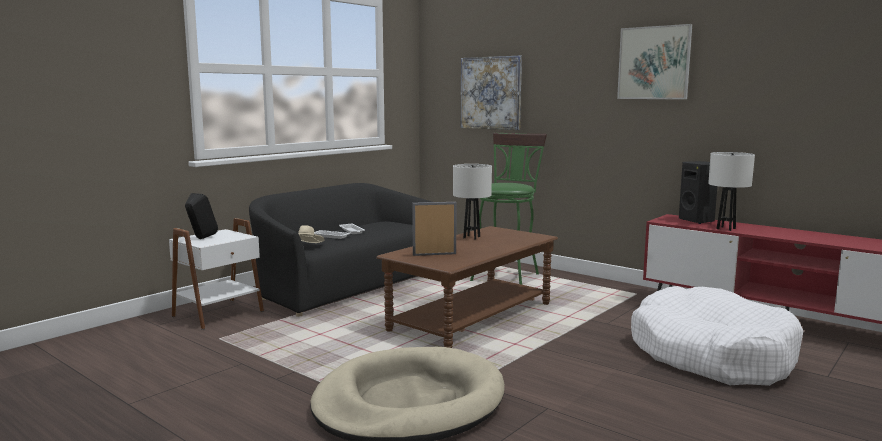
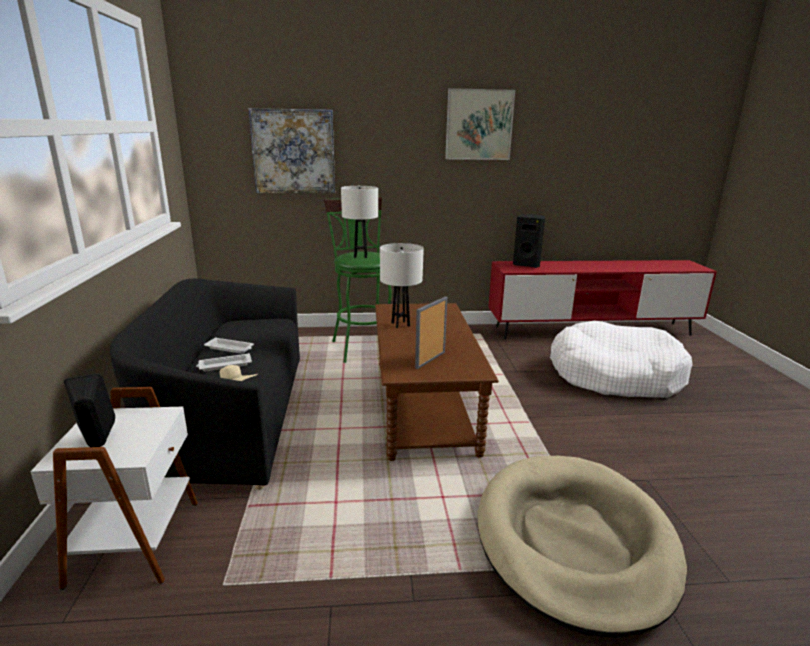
camera: 45 degrees left, 10 degrees up
white table lamp [708,152,755,231] -> white table lamp moved to [341,186,378,258]

